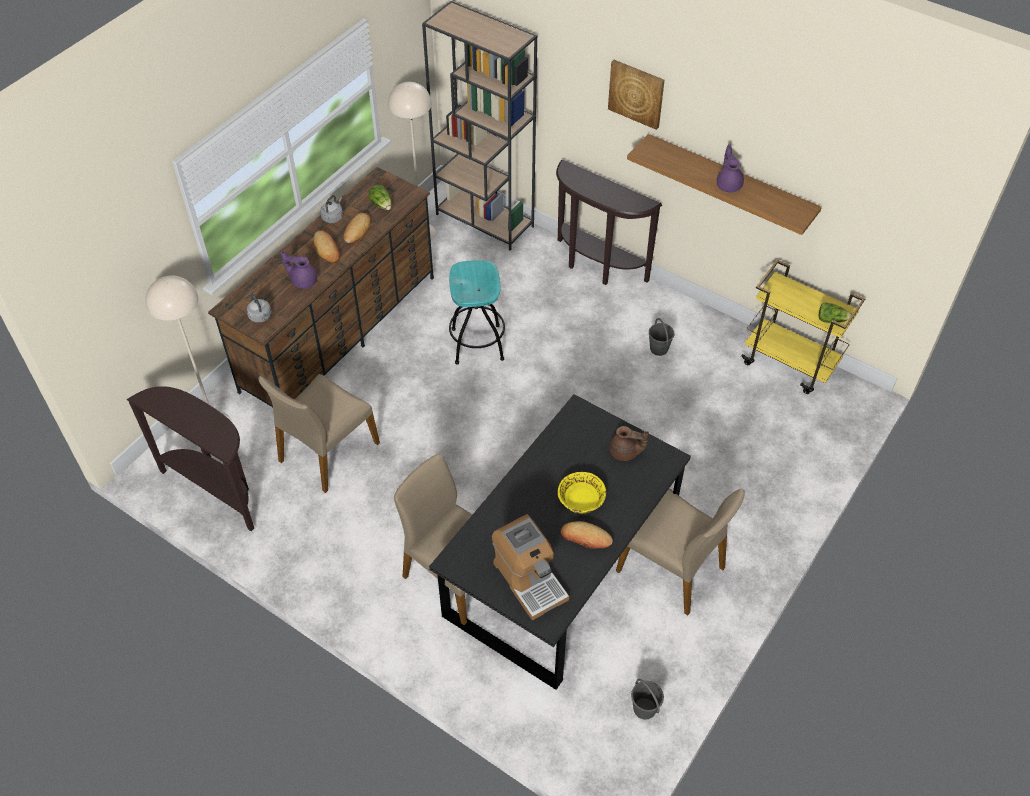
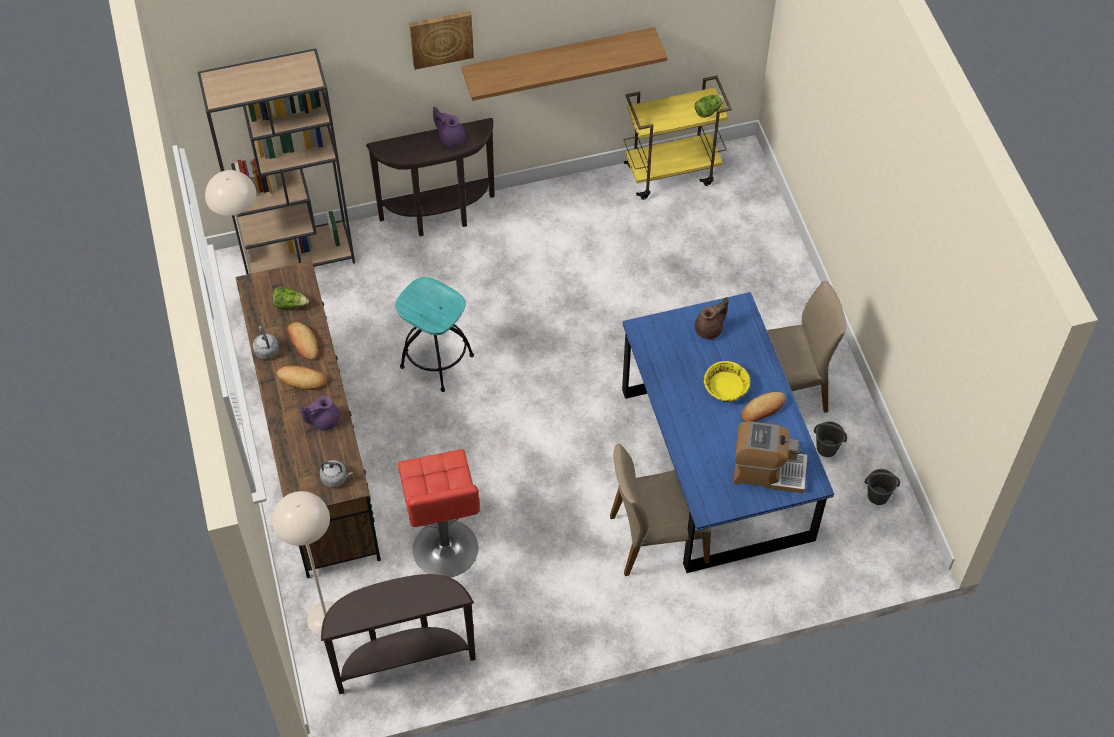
camera: 50 degrees left, 5 degrees up
beige chair [258,374,380,493] -> red stool [398,449,479,578]
black dining table [429,394,691,690] -> blue dining table [622,292,834,573]
grey bucket [649,318,675,356] -> grey bucket moved to [814,421,847,457]
purple teapot [717,144,744,192] -> purple teapot moved to [433,107,465,147]

